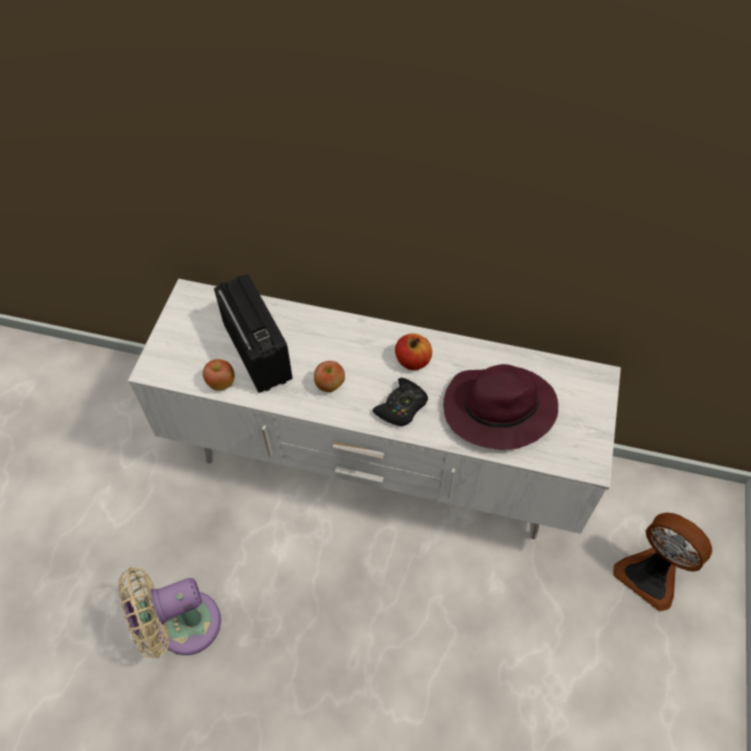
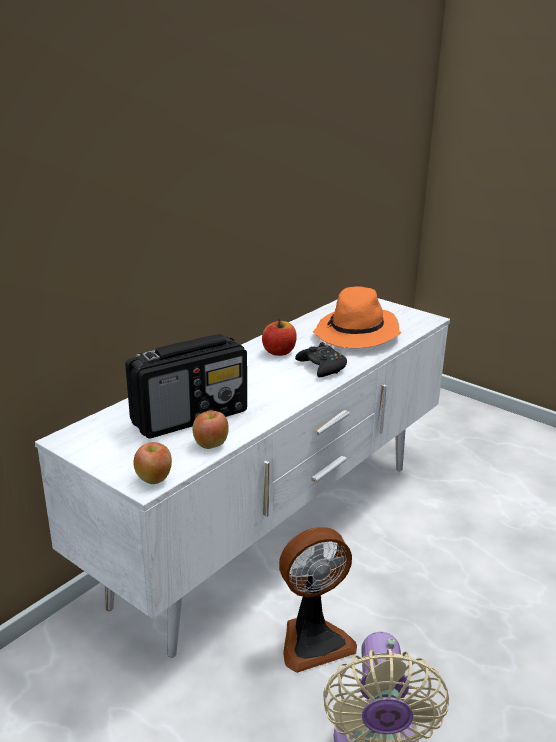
camera: 65 degrees left, 30 degrees down
radio [214,274,293,393] -> radio turned 150 degrees clockwise [125,334,247,439]
apple [314,361,345,392] -> apple moved to [133,442,172,484]
purple hat [443,364,558,450] -> orange hat [313,286,401,348]
fan [613,513,712,612] -> fan moved to [279,527,357,673]

